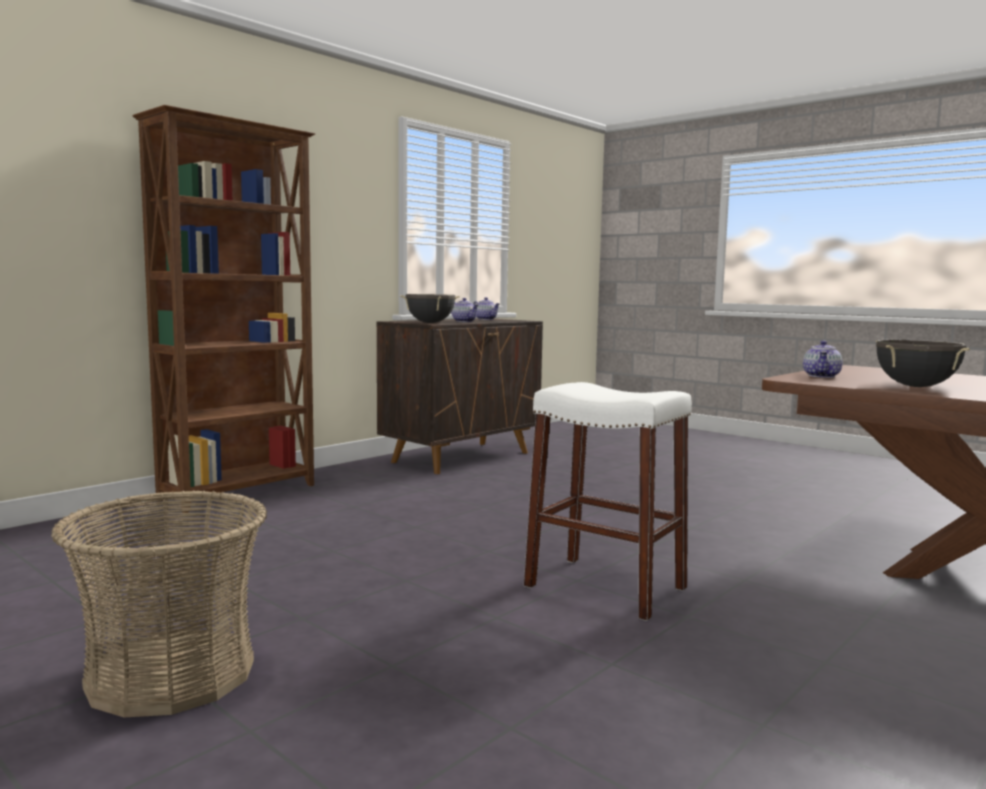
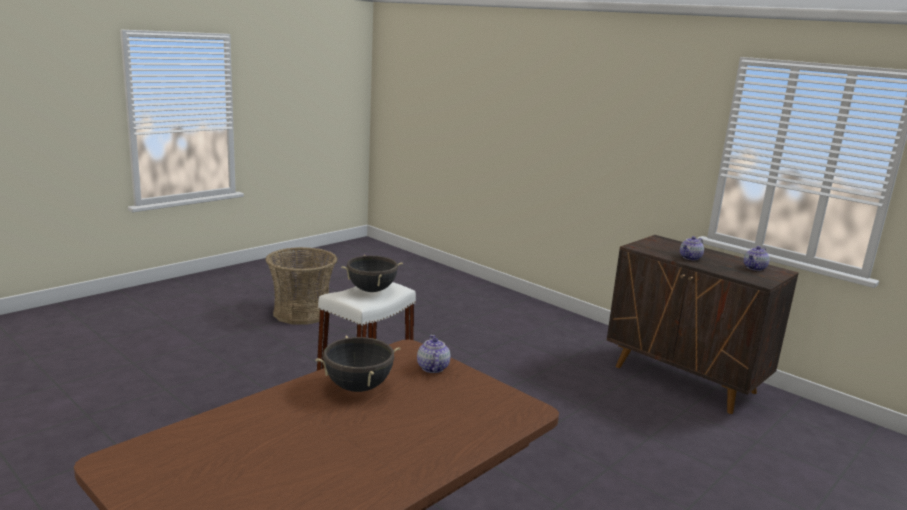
camera: 90 degrees right, 10 degrees up
brown bookcase [132,105,315,513] -> none
black cooking pot [400,294,460,323] -> black cooking pot moved to [341,255,403,292]
teapot [803,341,843,378] -> teapot turned 60 degrees clockwise [417,335,450,373]

